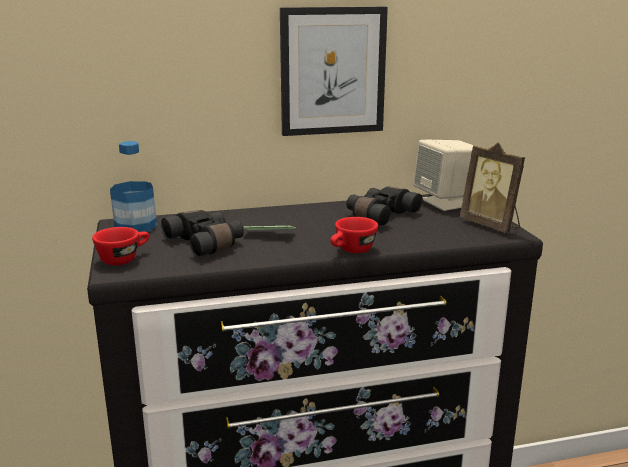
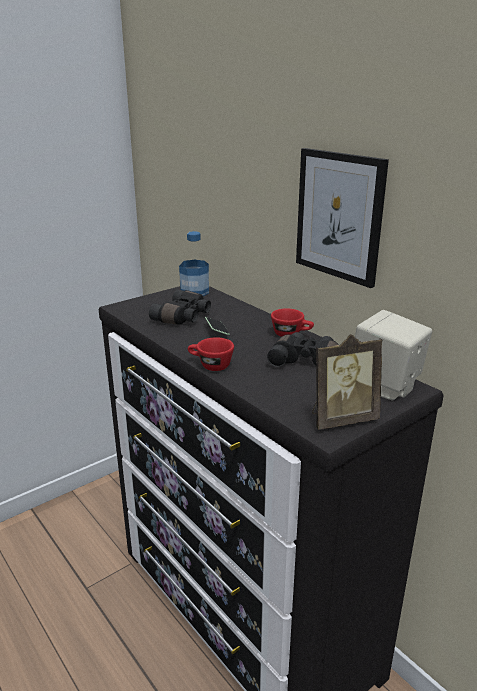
camera: 65 degrees right, 5 degrees up
red cup [92,227,149,265] -> red cup moved to [271,308,314,337]
picture frame [460,143,525,233] -> picture frame turned 135 degrees counterclockwise [312,334,382,430]

